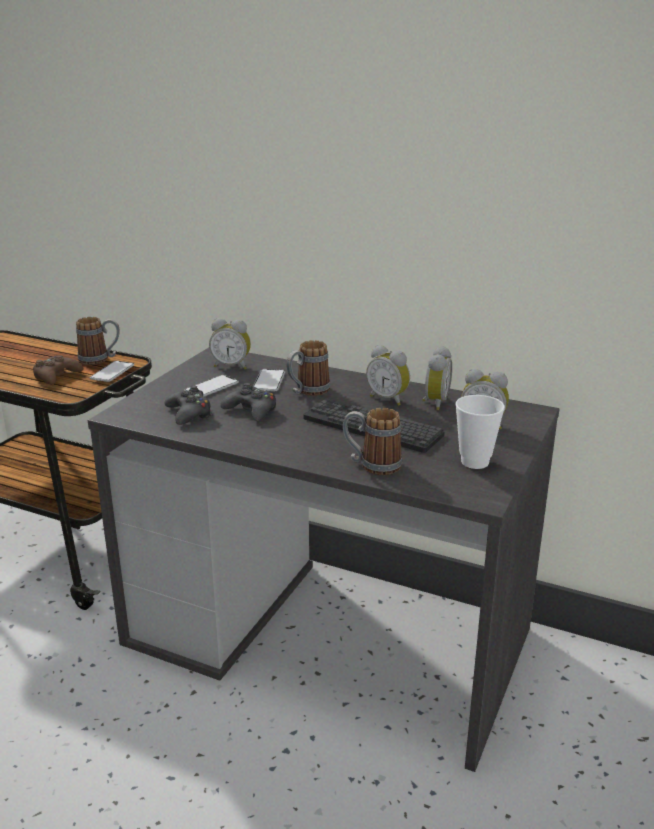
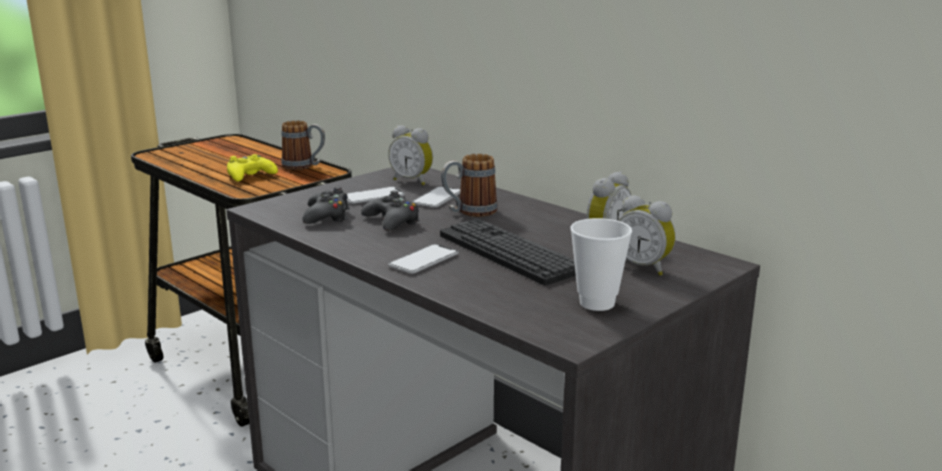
camera: 20 degrees right, 5 degrees down
brown game controller [33,355,83,385] -> yellow game controller [227,154,278,182]
phone [90,361,134,382] -> phone moved to [388,244,458,274]
mug [343,408,402,475] -> none
alarm clock [366,345,410,406] -> none

